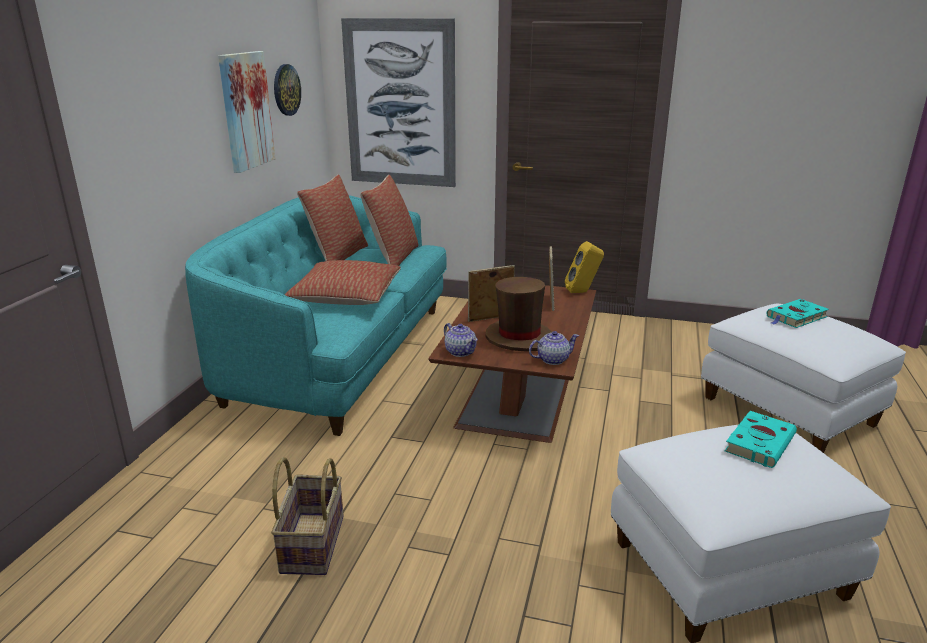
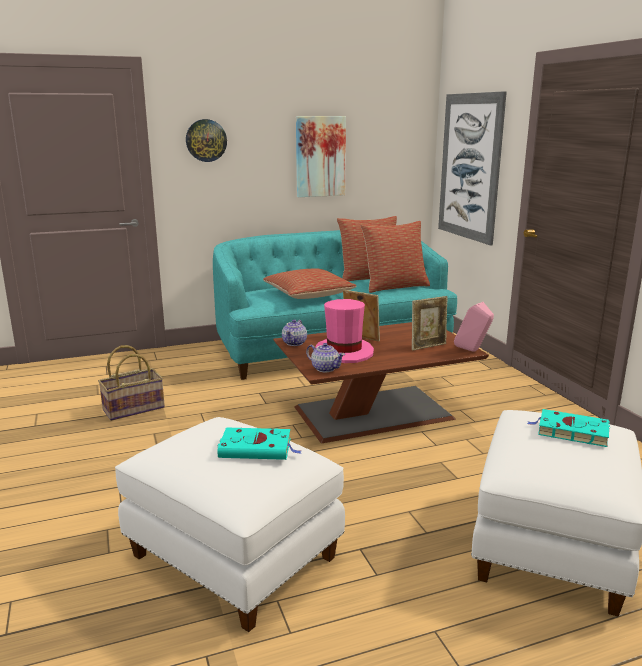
camera: 55 degrees right, 5 degrees down
wall clock [274,64,301,116] -> wall clock moved to [186,119,227,162]
brown hat [486,277,552,352] -> pink hat [315,299,374,363]
yellow speaker [565,241,604,293] -> pink speaker [454,302,494,352]

